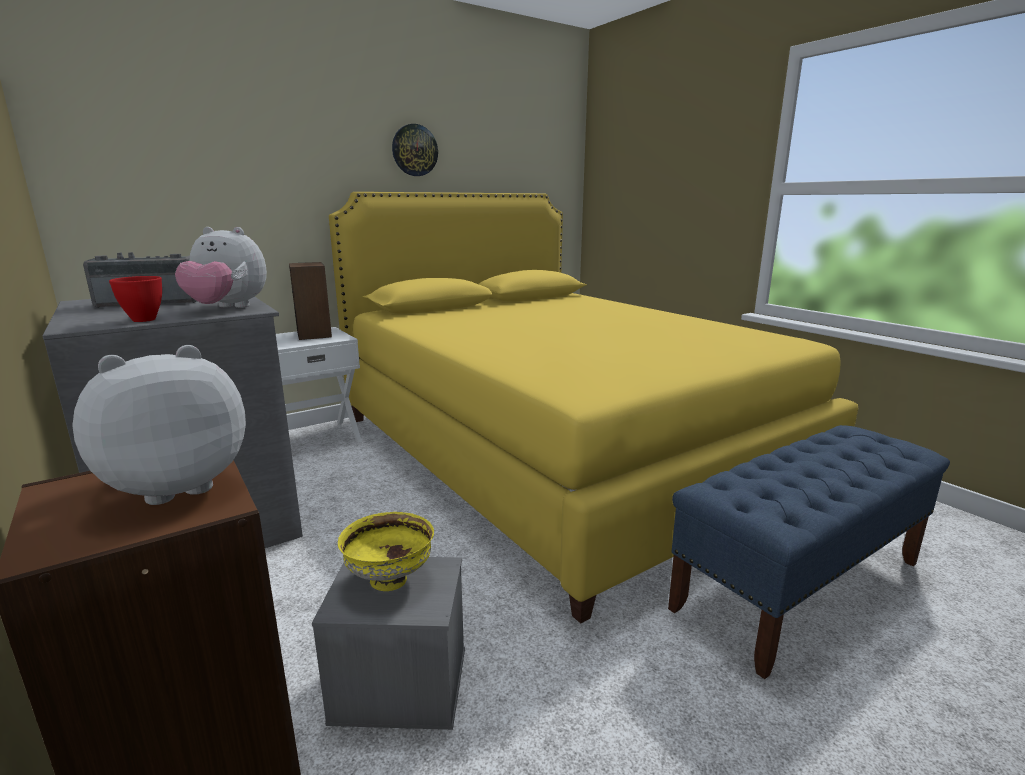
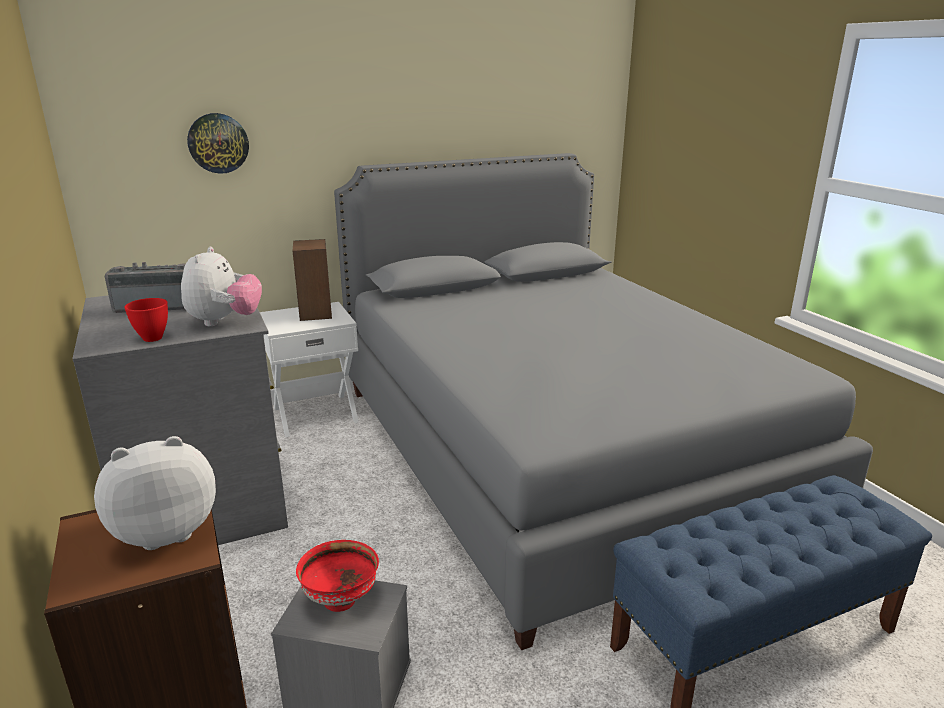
camera: 10 degrees right, 5 degrees up
plush toy [175,227,267,308] -> plush toy turned 105 degrees counterclockwise [181,247,262,326]
yellow bed [329,192,858,624] -> grey bed [334,153,873,651]
yellow bowl [338,512,434,591] -> red bowl [296,540,379,612]
wall clock [392,124,438,176] -> wall clock moved to [187,113,249,174]

